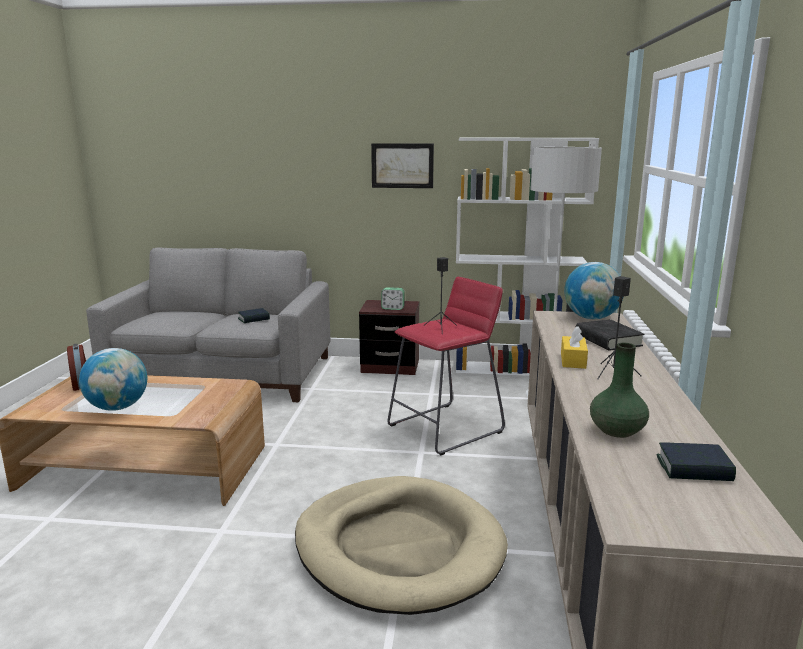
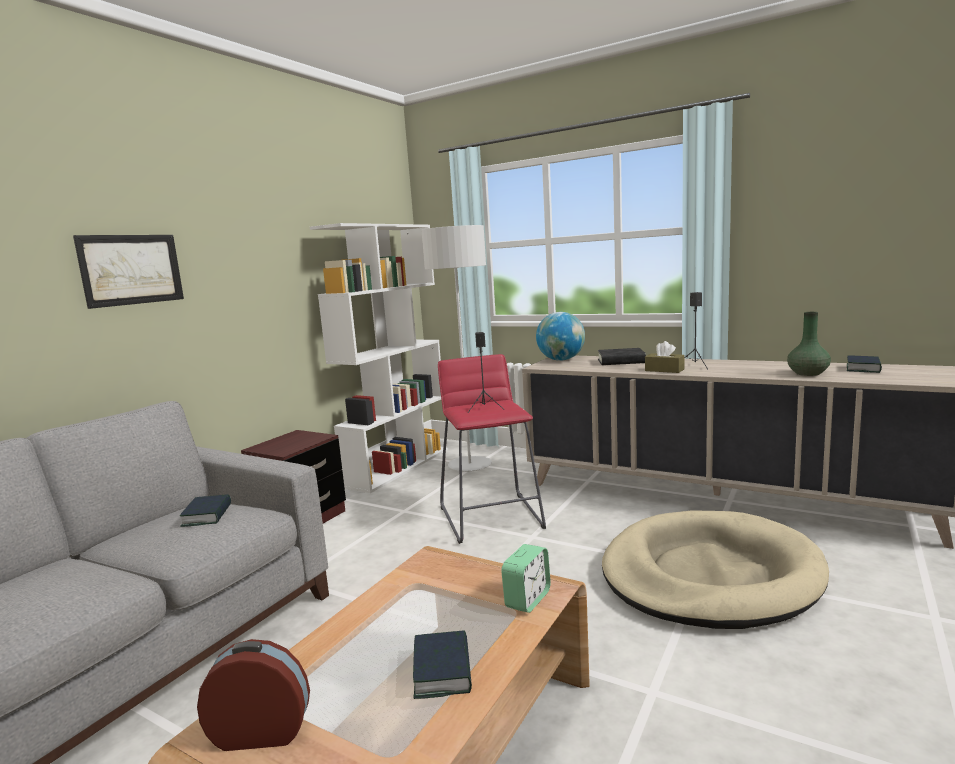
camera: 65 degrees left, 5 degrees down
globe [79,348,147,411] -> book [413,630,472,699]
picture [371,143,434,188] -> picture moved to [73,235,184,309]
alarm clock [381,287,405,310] -> alarm clock moved to [501,544,551,613]
yellow tissue box [561,326,588,369] -> brown tissue box [645,341,685,373]

